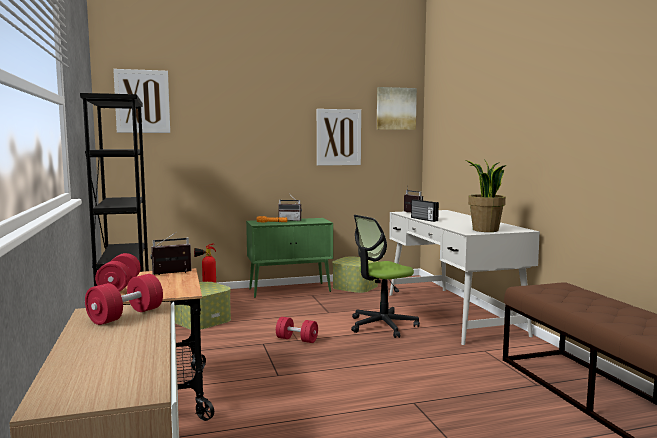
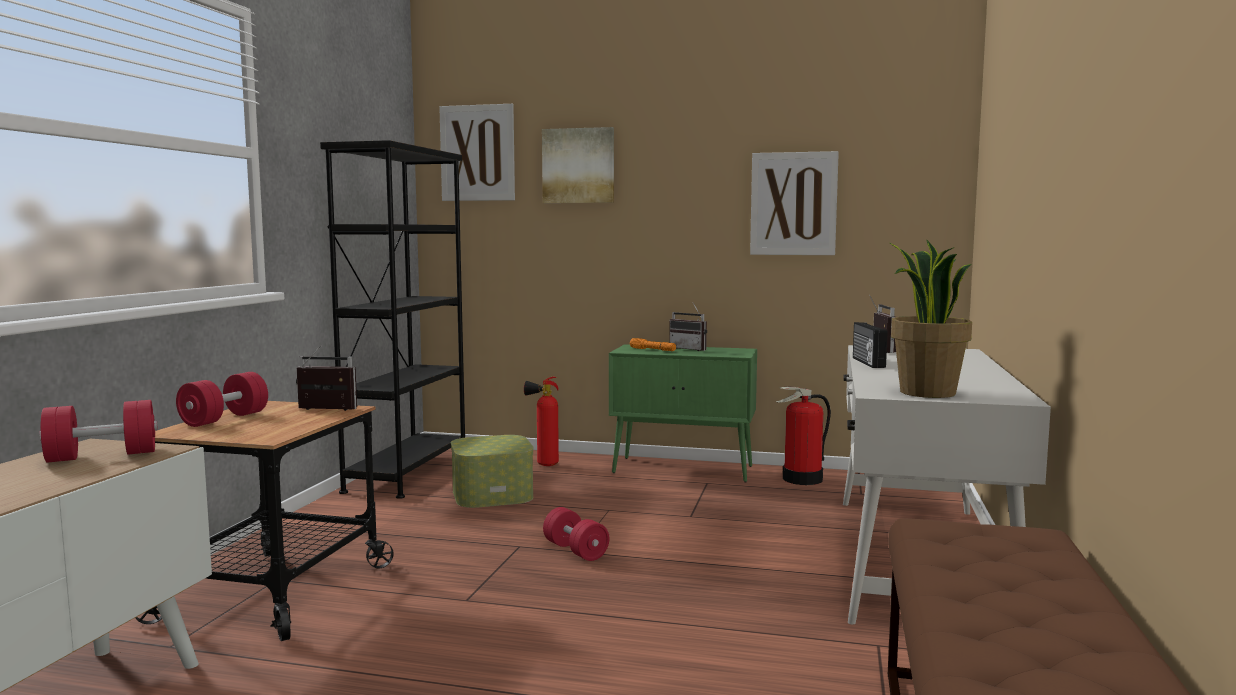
camera: 30 degrees right, 0 degrees up
storage box [332,256,378,293] -> fire extinguisher [776,387,831,485]
office chair [351,215,420,338] -> none
picture [377,87,417,130] -> picture moved to [542,127,614,203]

